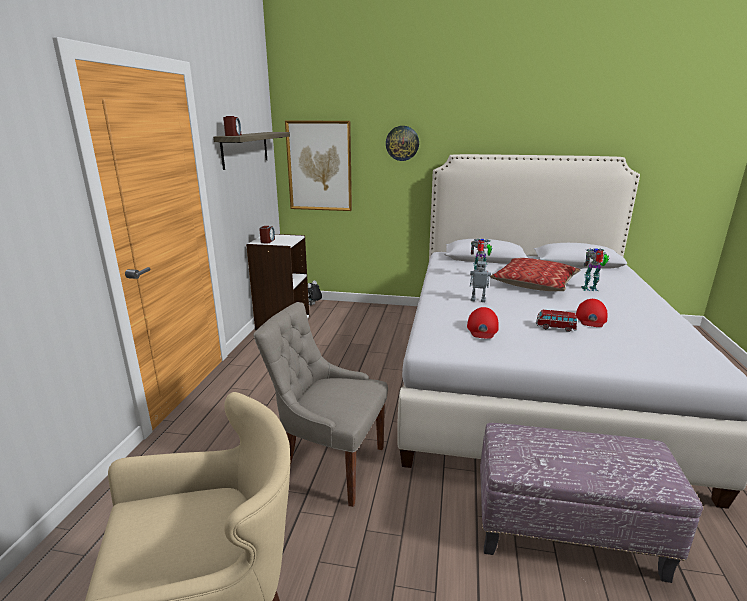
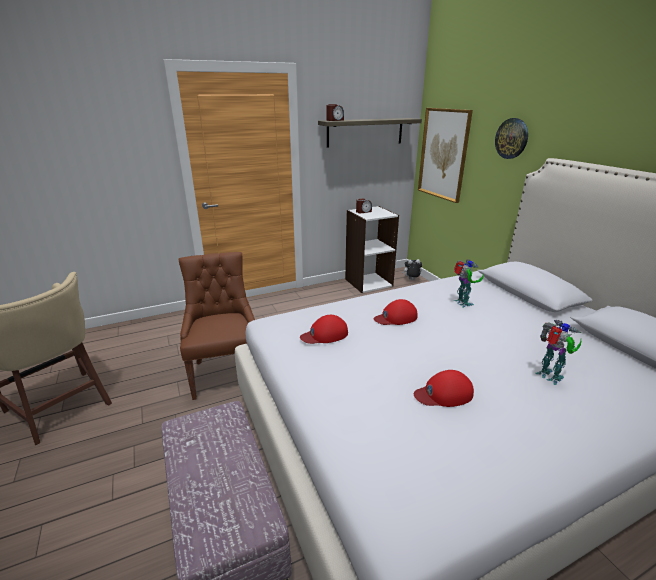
camera: 55 degrees right, 5 degrees up
grey chair [253,302,388,507] -> brown chair [179,252,255,400]
toy robot [470,257,491,302] -> red cap [374,299,417,325]
pillow [490,258,581,291] -> none
toy car [536,310,577,332] -> none

